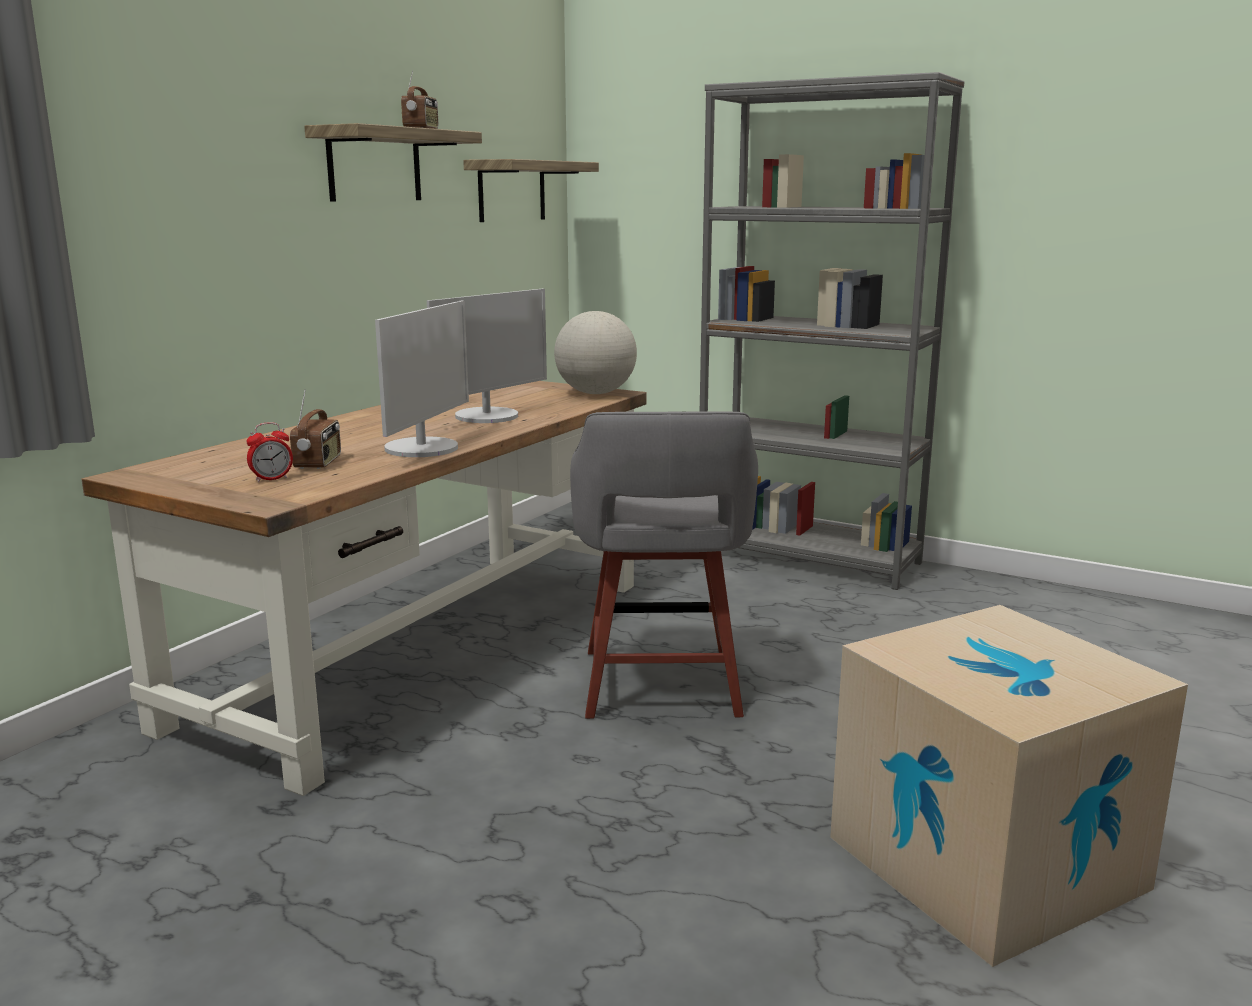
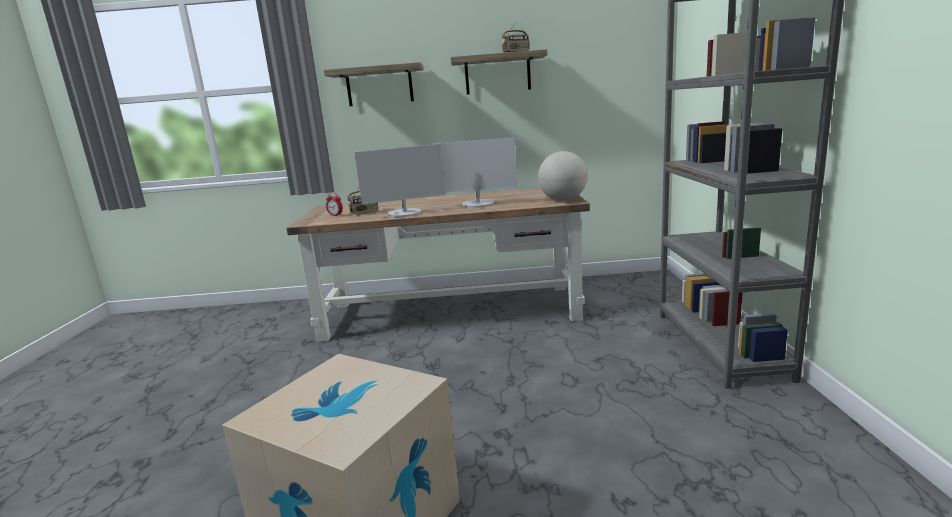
camera: 60 degrees right, 0 degrees up
shelf [463,159,599,222] -> shelf moved to [324,62,423,106]
grey stool [570,411,758,719] -> none

